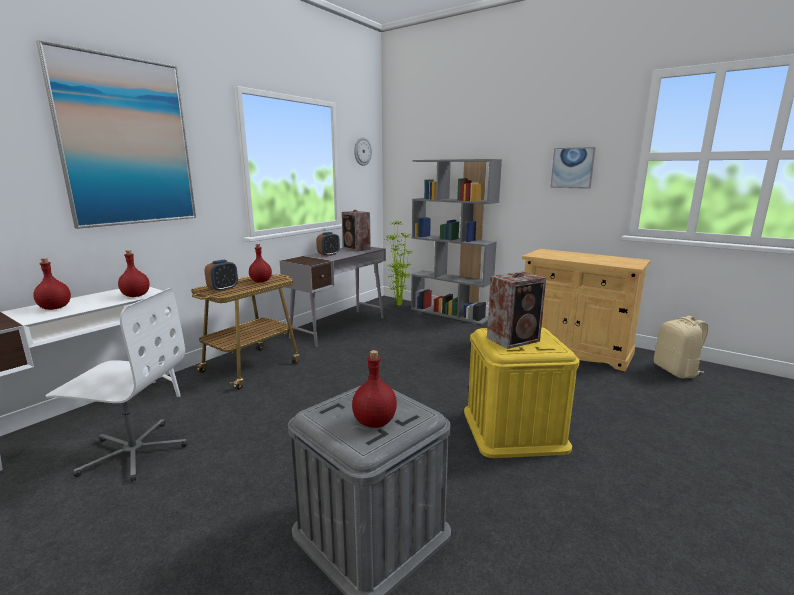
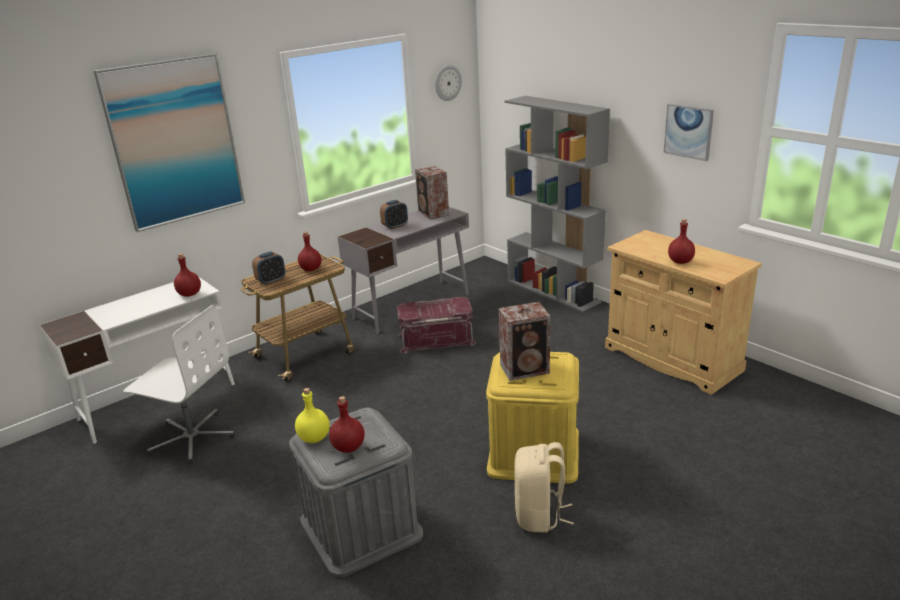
camera: 15 degrees right, 10 degrees up
red bottle [33,258,71,310] -> red bottle moved to [668,219,695,264]
potted plant [385,221,413,305] -> none
beige backpack [654,316,708,378] -> beige backpack moved to [514,442,574,533]
none -> yellow bottle [295,388,330,443]
none -> red storage box [397,297,476,354]

